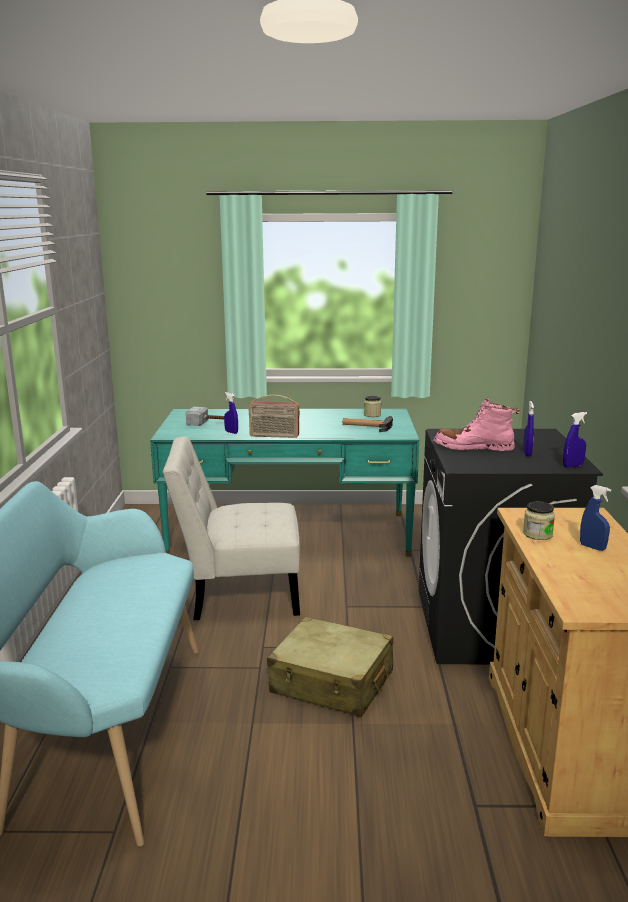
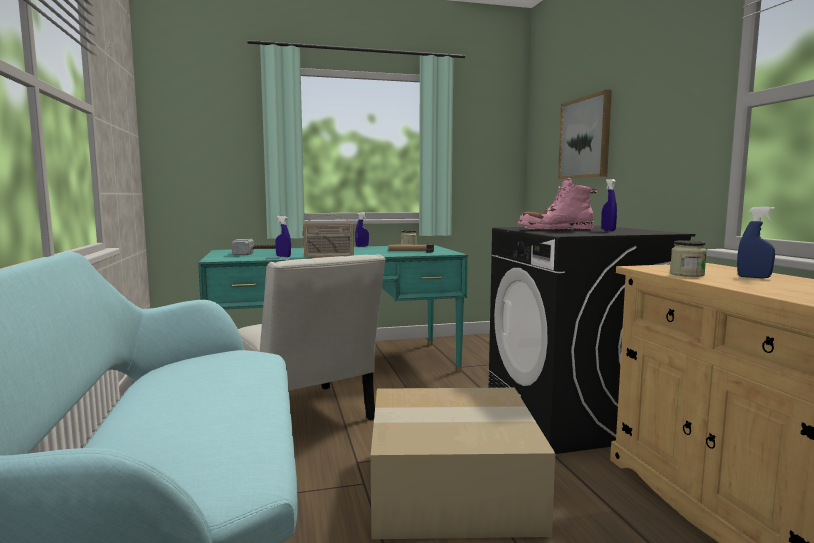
camera: 15 degrees left, 10 degrees down
white chair [163,437,300,620] -> white chair turned 105 degrees counterclockwise [238,254,386,420]
beige suitcase [267,617,393,717] -> cardboard box [371,388,555,539]
blue spray bottle [563,412,587,467] -> blue spray bottle moved to [355,212,369,247]
none -> picture [558,90,612,179]

